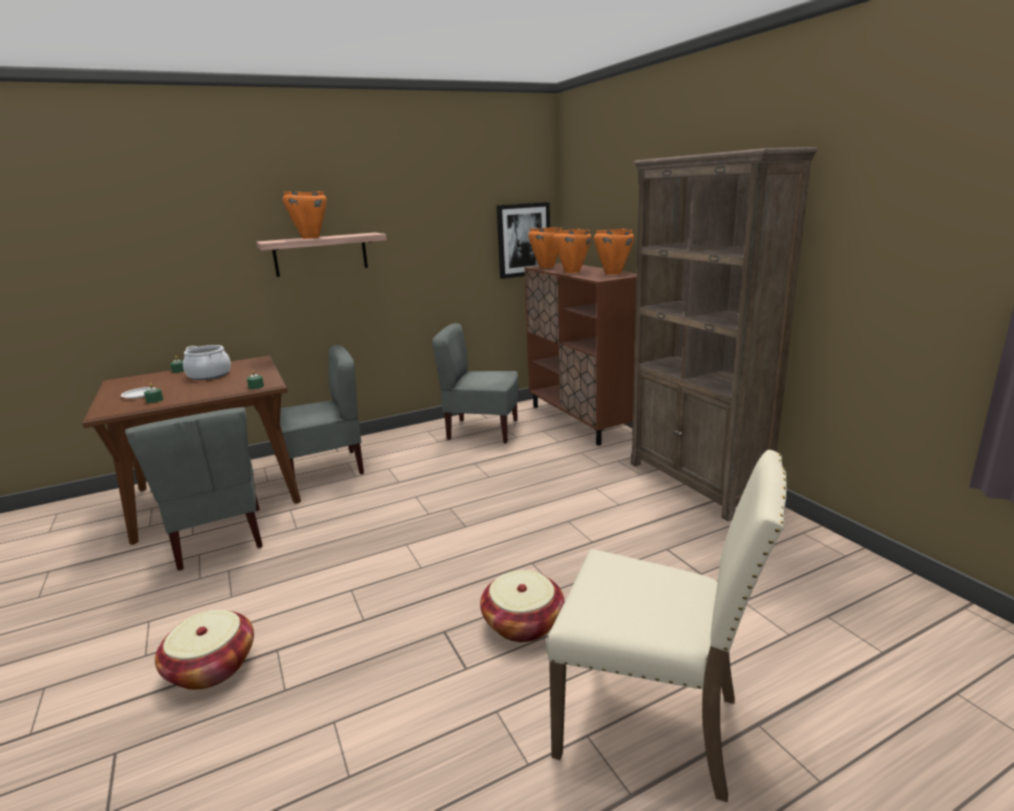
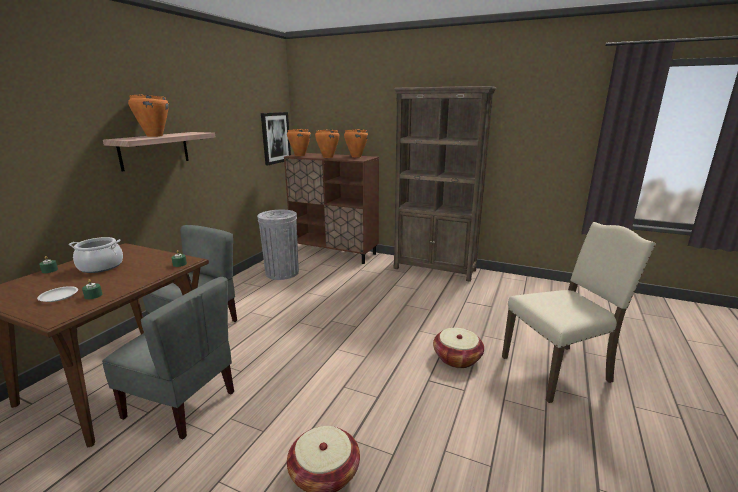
camera: 40 degrees left, 0 degrees up
grey chair [432,323,519,444] -> grey trash can [257,210,299,280]

